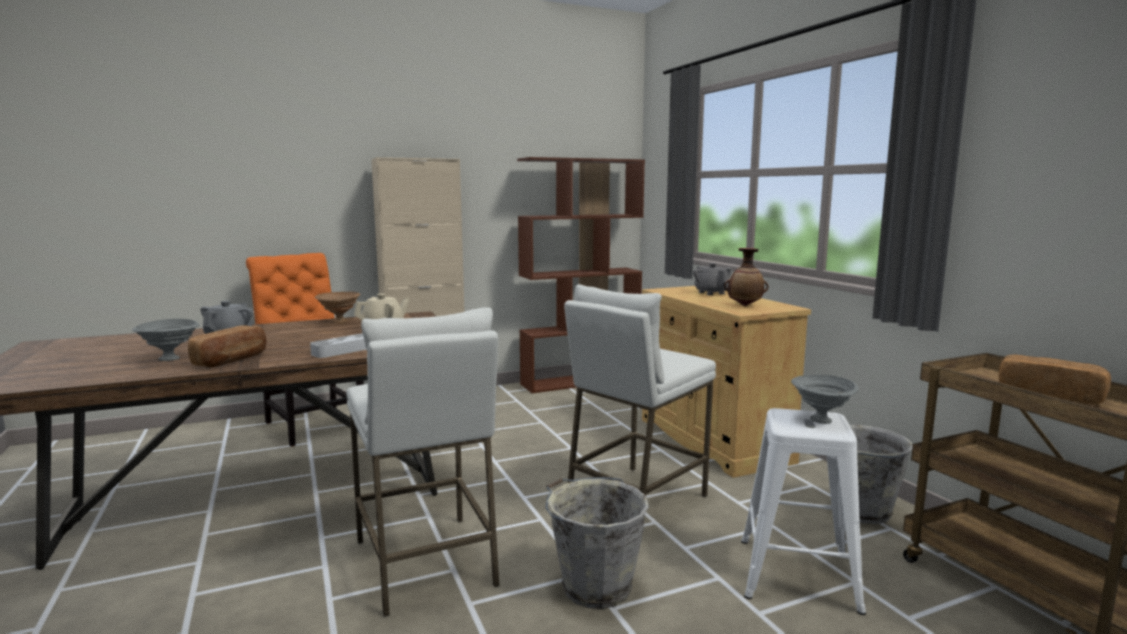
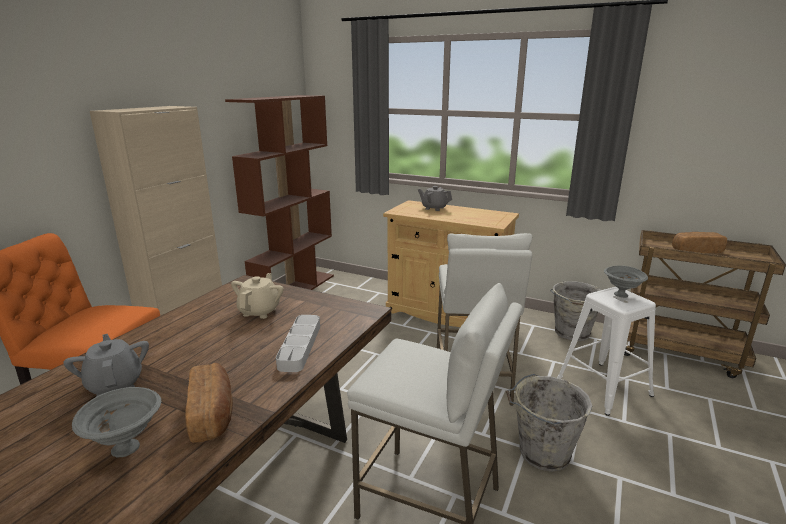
camera: 40 degrees left, 10 degrees up
brown bowl [315,292,360,323] -> none
vase [724,248,768,306] -> none

